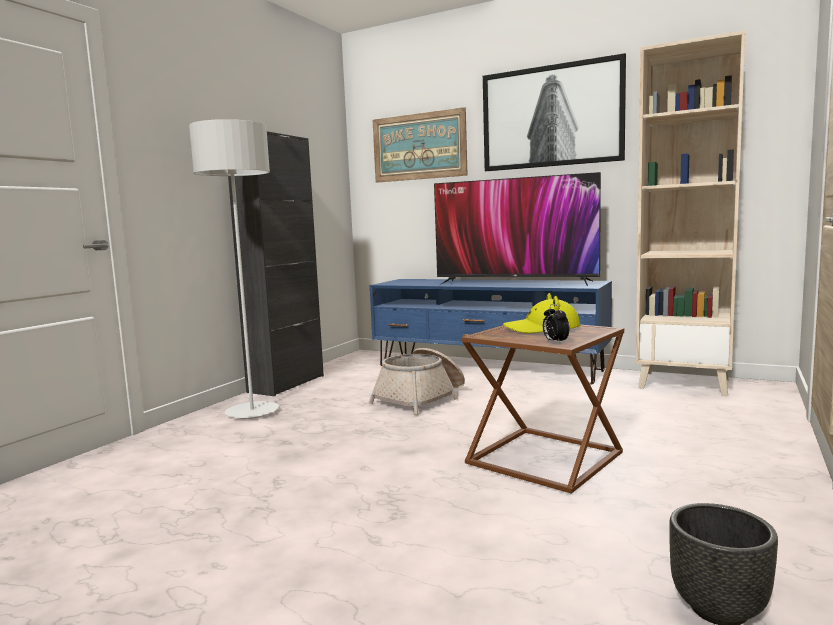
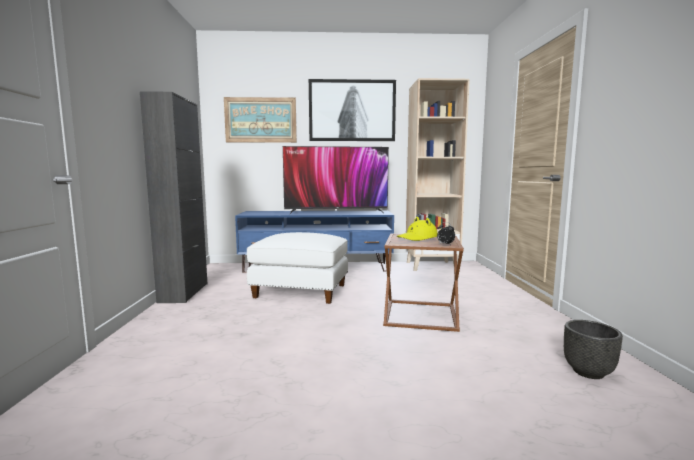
camera: 30 degrees left, 0 degrees up
grey floor lamp [189,119,279,419] -> none
basket [369,348,465,415] -> white ottoman [247,232,348,304]

